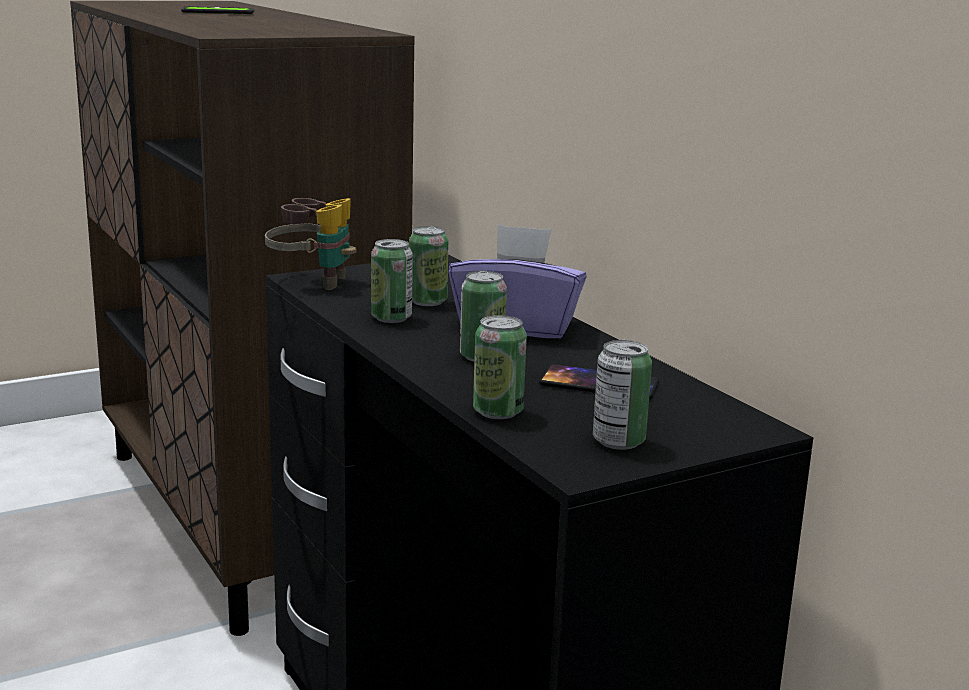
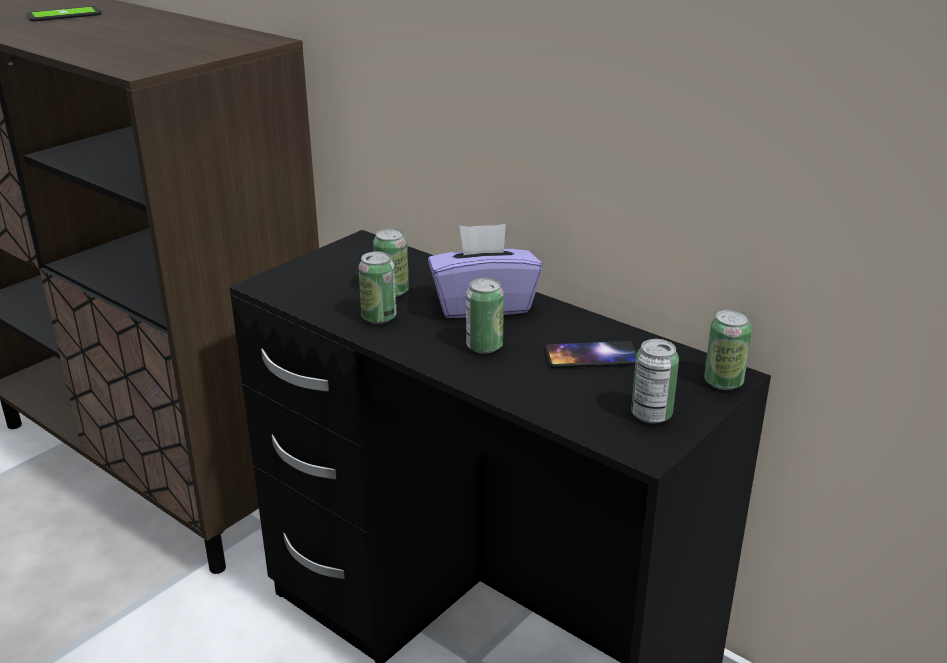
camera: 20 degrees left, 10 degrees up
binoculars [265,198,357,290] -> none
can [473,315,527,419] -> can moved to [704,310,752,390]

